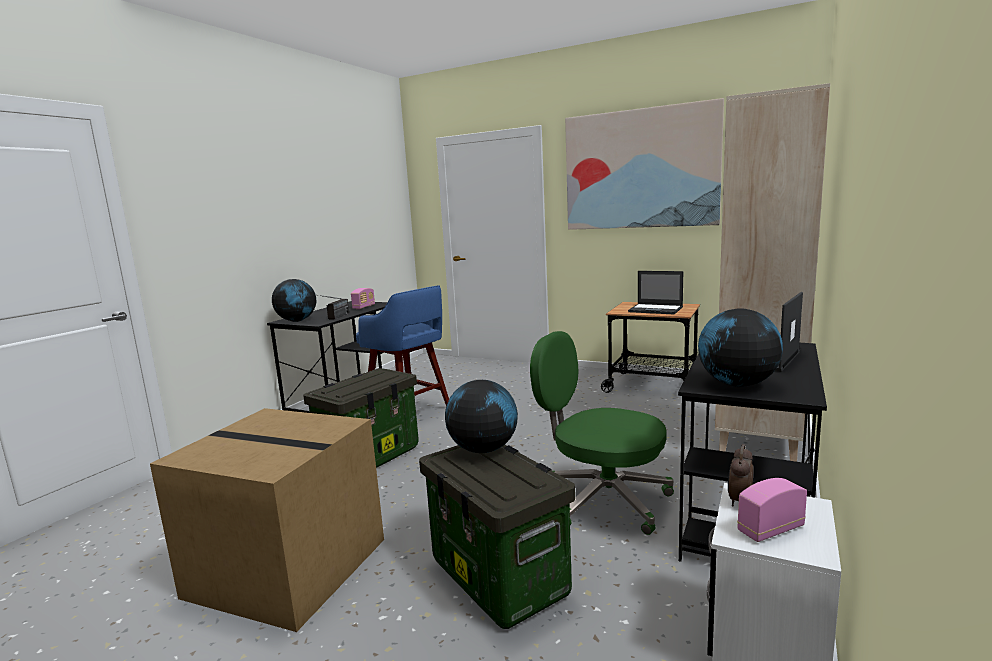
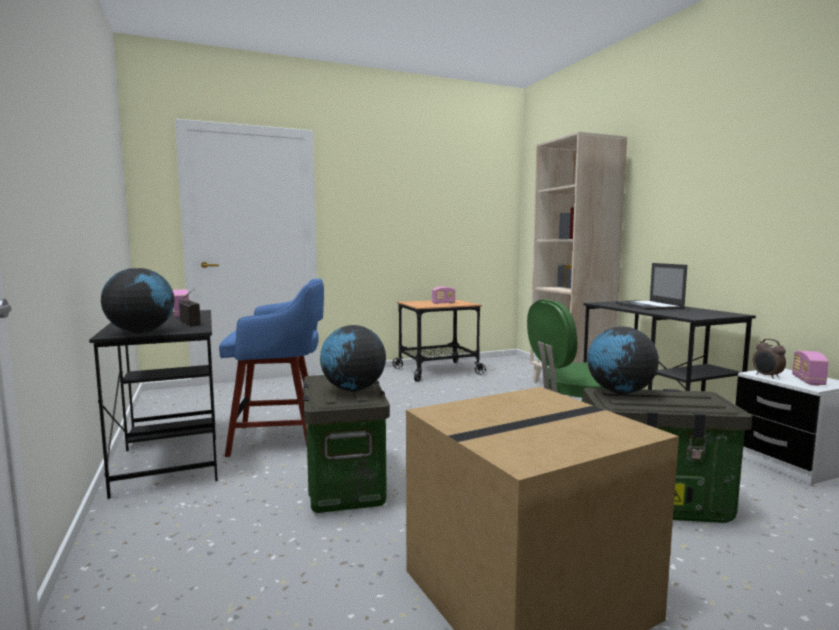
camera: 50 degrees left, 5 degrees down
picture [565,98,724,230] -> none
laptop [628,271,683,314] -> radio [432,287,455,304]
globe [698,309,783,387] -> globe moved to [320,325,386,392]

